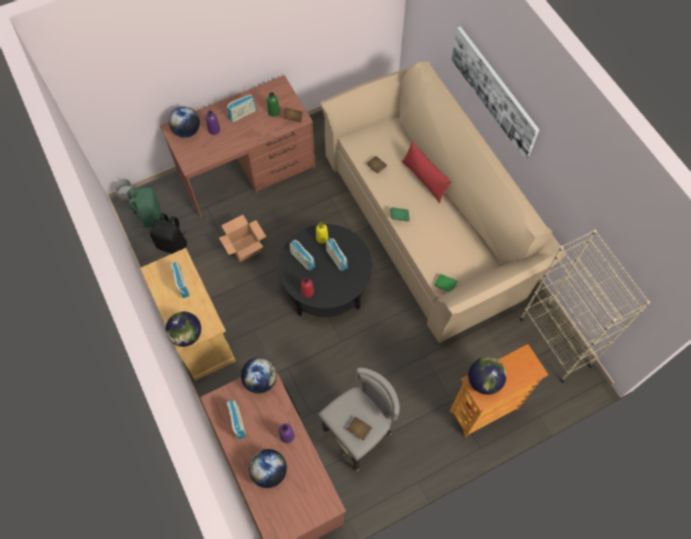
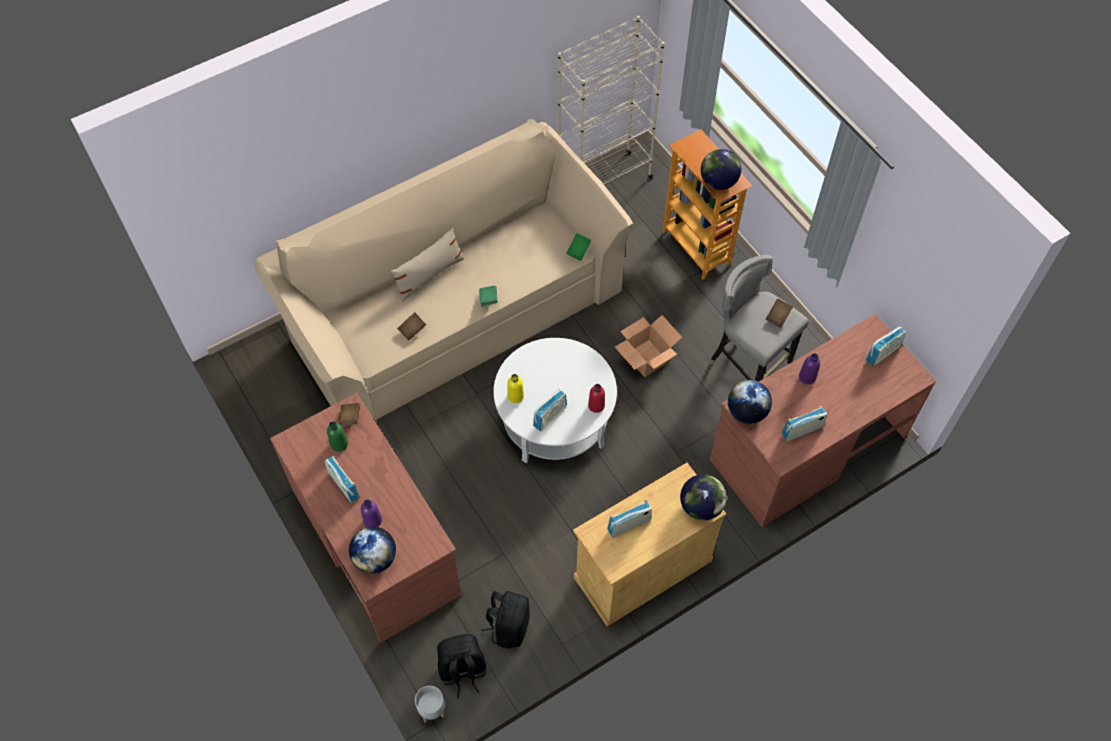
camera: 95 degrees left, 5 degrees down
green backpack [128,188,161,228] -> black backpack [437,634,486,698]
cardboard box [219,215,266,262] -> cardboard box moved to [615,315,682,377]
globe [249,449,287,488] -> none
black coffee table [278,224,372,317] -> white coffee table [493,338,617,463]
radio [326,238,348,271] -> radio moved to [865,326,906,366]
red pillow [401,141,452,203] -> beige pillow [390,228,465,302]
picture [451,26,539,160] -> none

